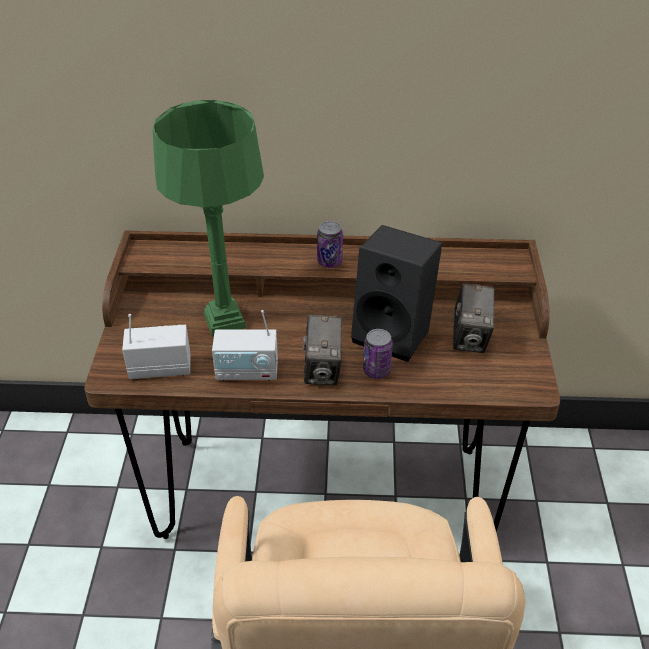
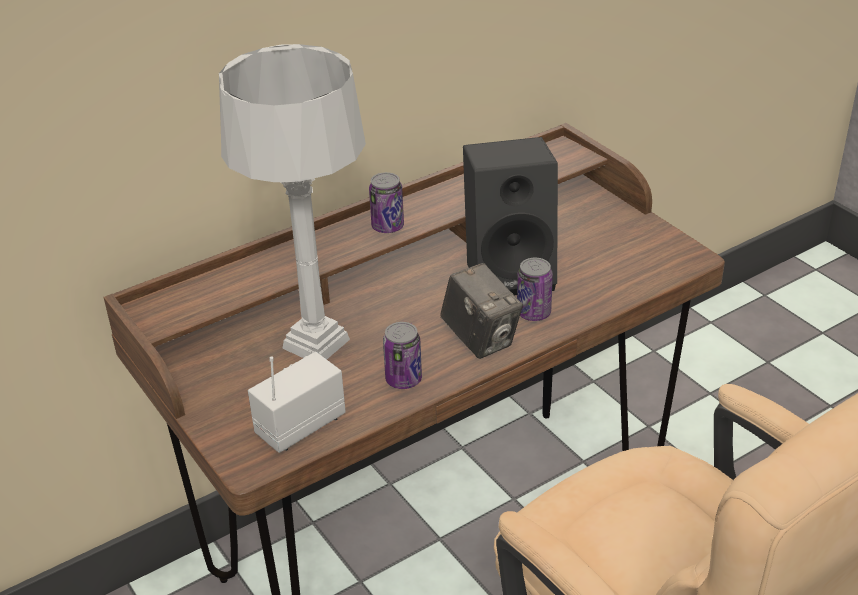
camera: 35 degrees left, 5 degrees down
green table lamp [152,100,264,336] -> grey table lamp [219,44,366,359]
radio [212,310,278,381] -> can [383,322,422,389]
camera [453,283,495,353] -> none

